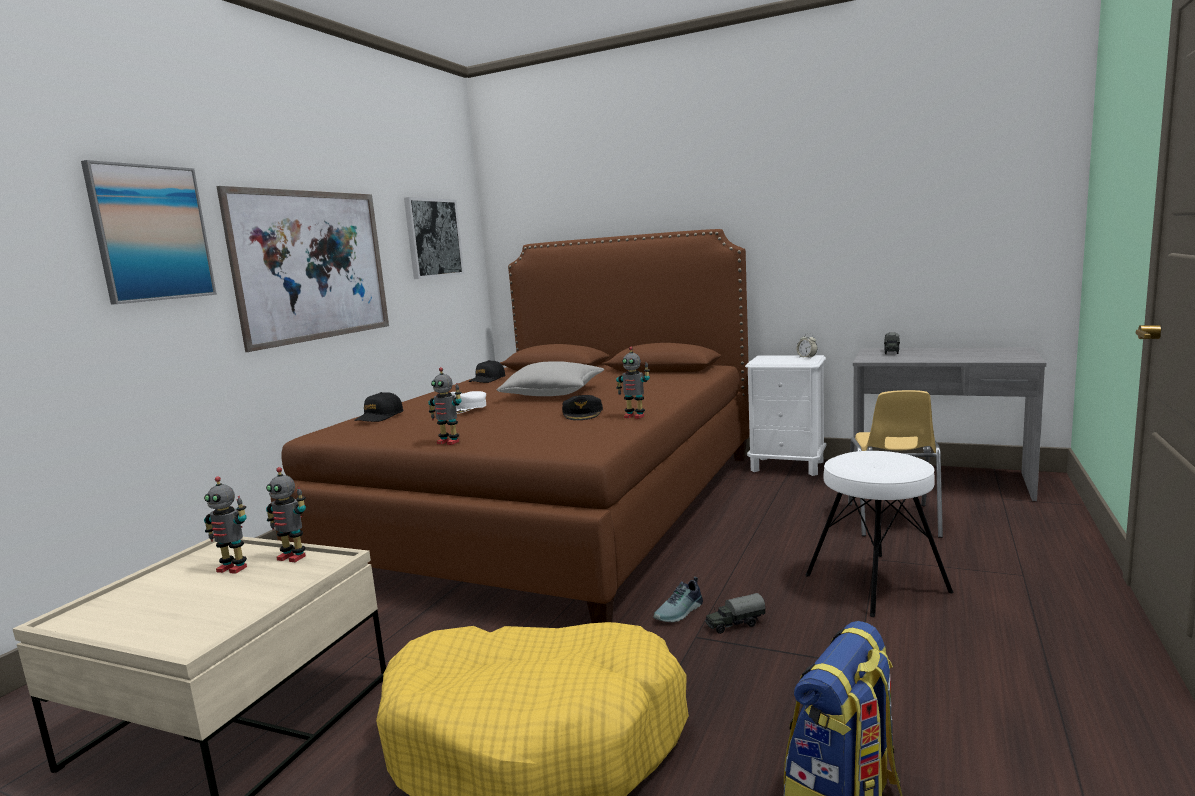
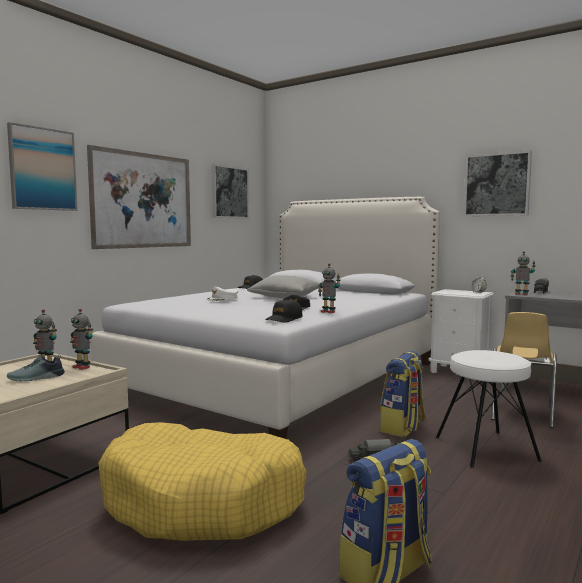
camera: 10 degrees right, 5 degrees down
brown bed [271,229,749,623] -> white bed [91,197,440,439]
black cap [354,392,403,422] -> black cap moved to [265,299,303,322]
toy robot [428,367,462,445] -> toy robot moved to [511,251,536,295]
shoe [653,577,703,622] -> shoe moved to [7,354,65,382]
none -> backpack [380,351,426,437]
none -> picture [464,150,532,216]

